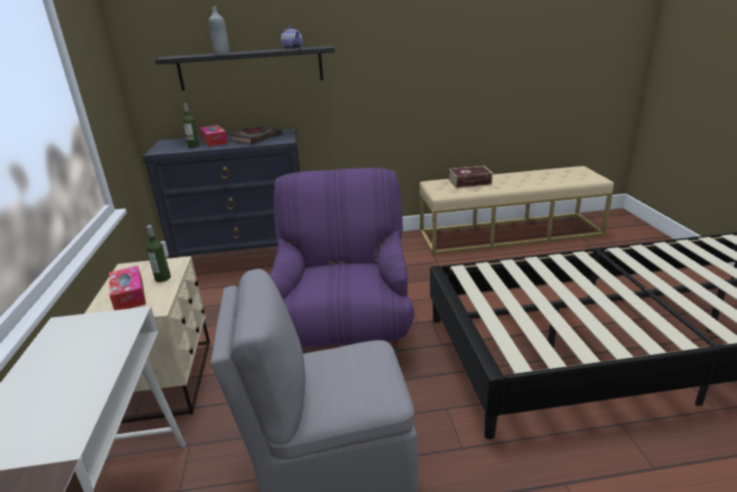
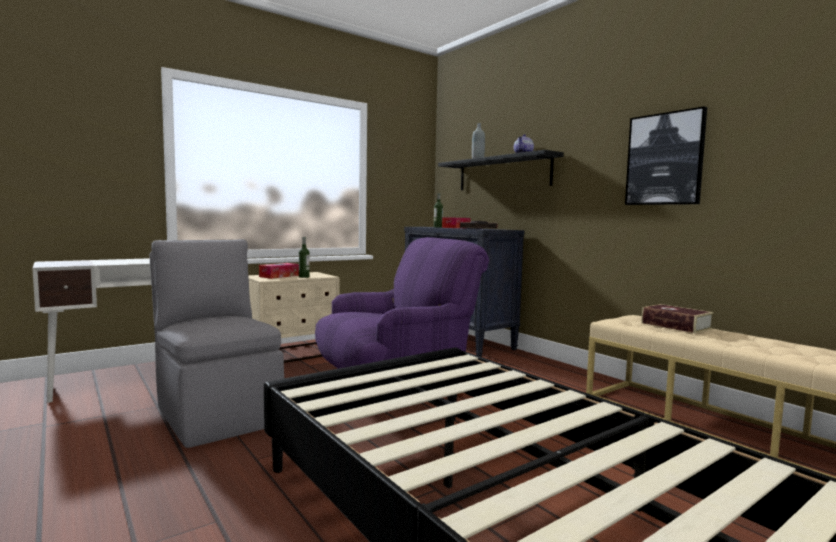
camera: 60 degrees right, 20 degrees down
none -> picture [625,106,707,205]

